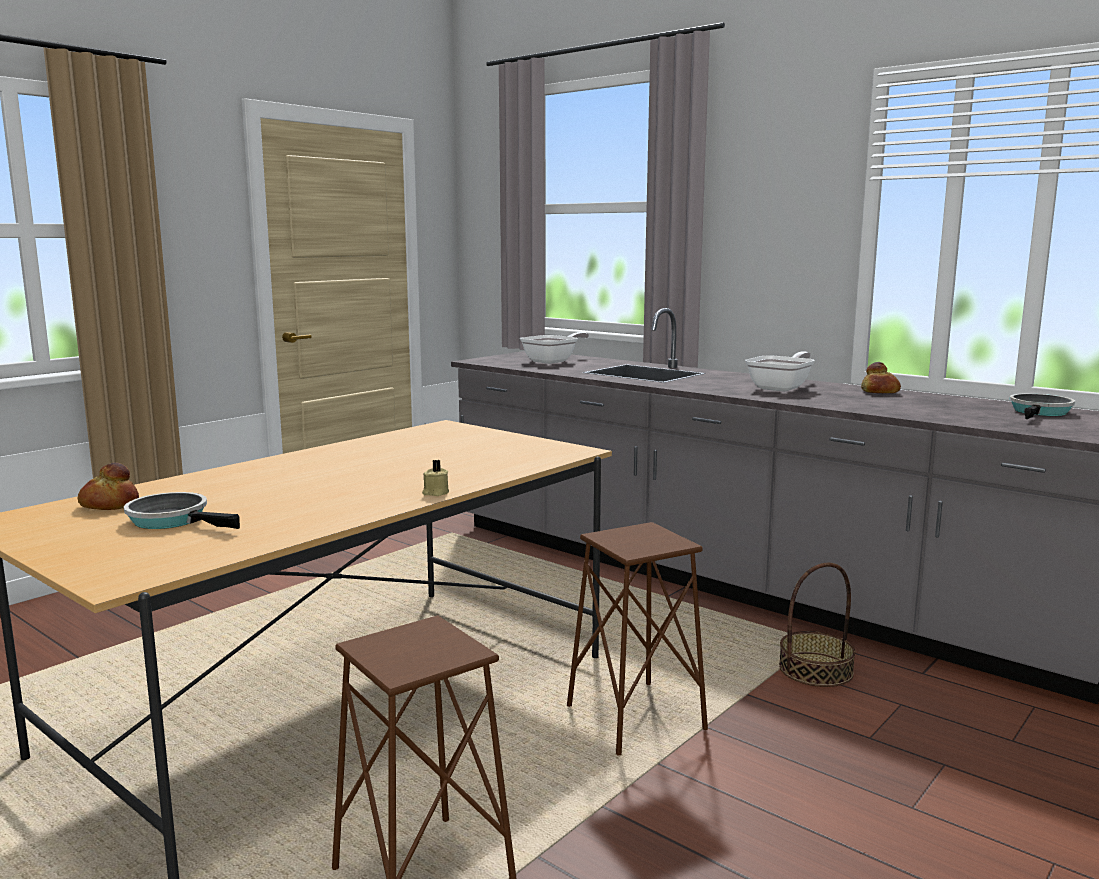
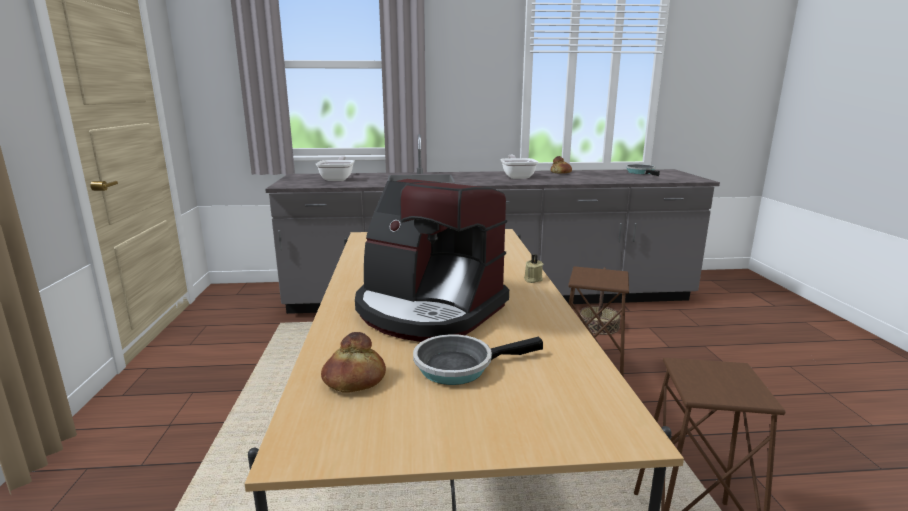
camera: 45 degrees left, 5 degrees up
none -> coffee machine [355,179,509,342]

